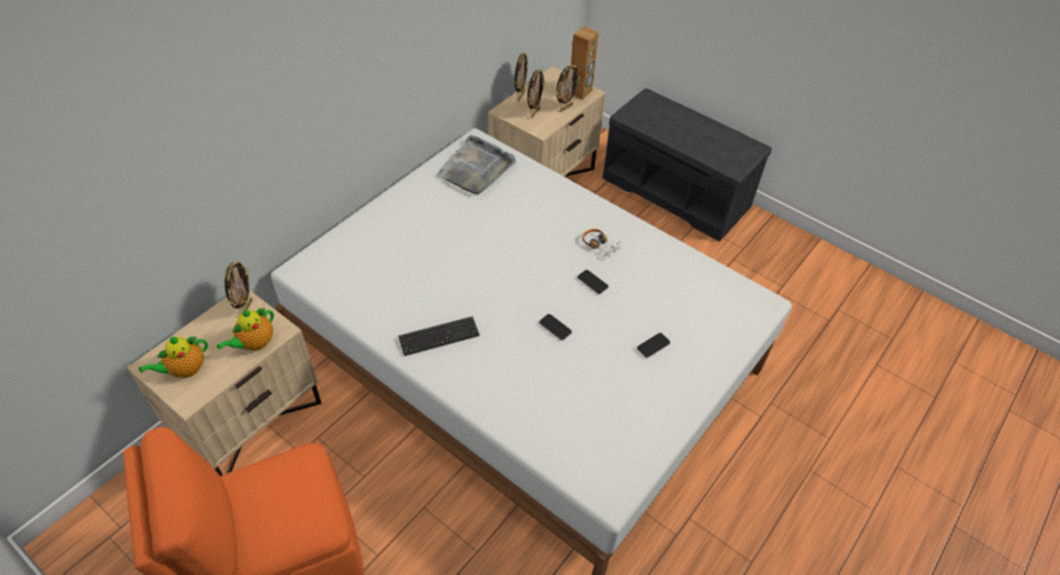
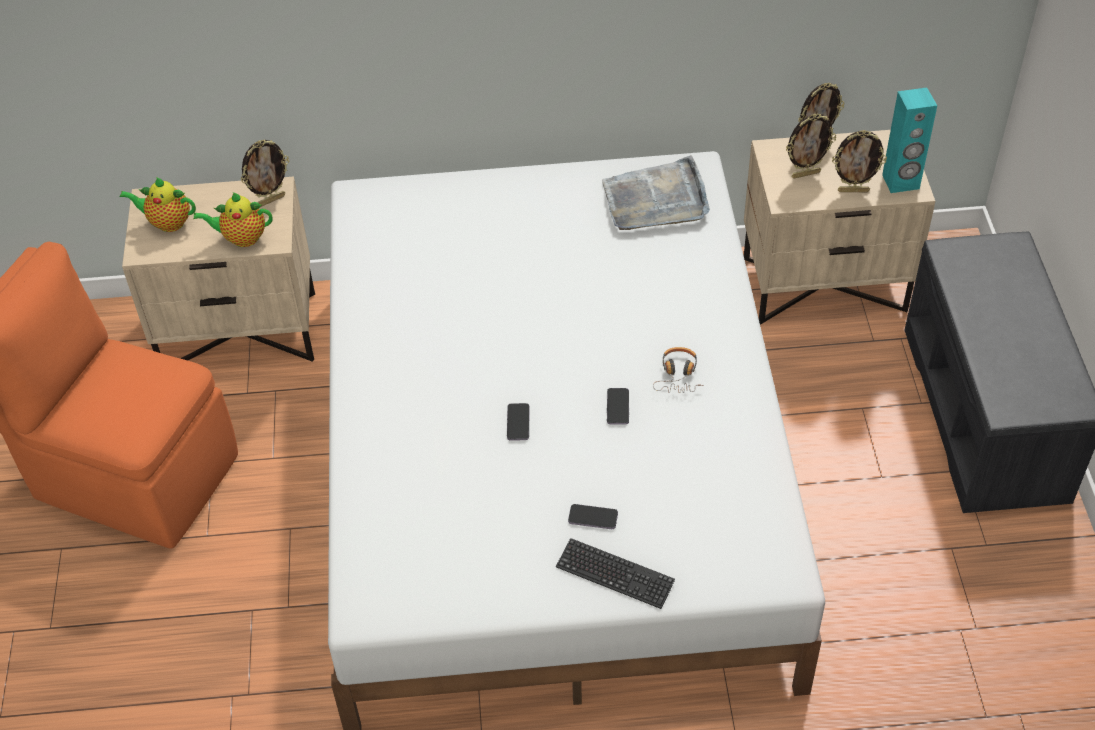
camera: 50 degrees right, 0 degrees up
keyboard [398,316,480,356] -> keyboard moved to [556,538,675,609]
brown speaker [571,26,599,100] -> turquoise speaker [882,87,937,193]

